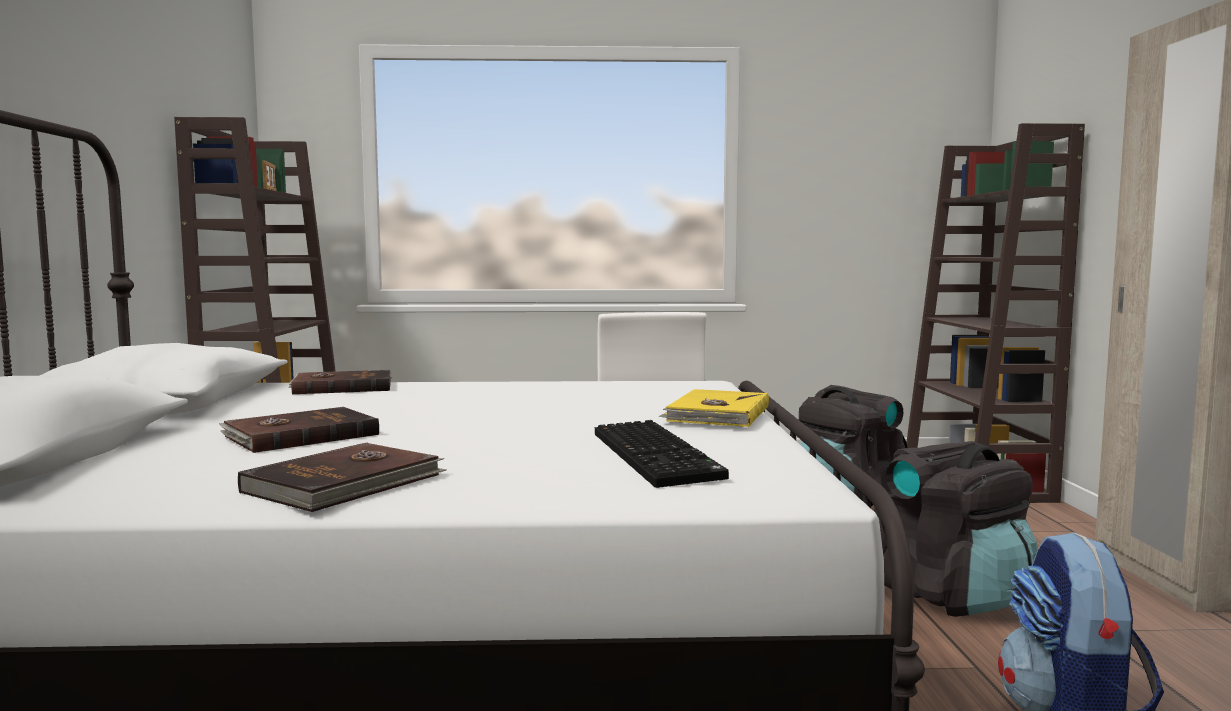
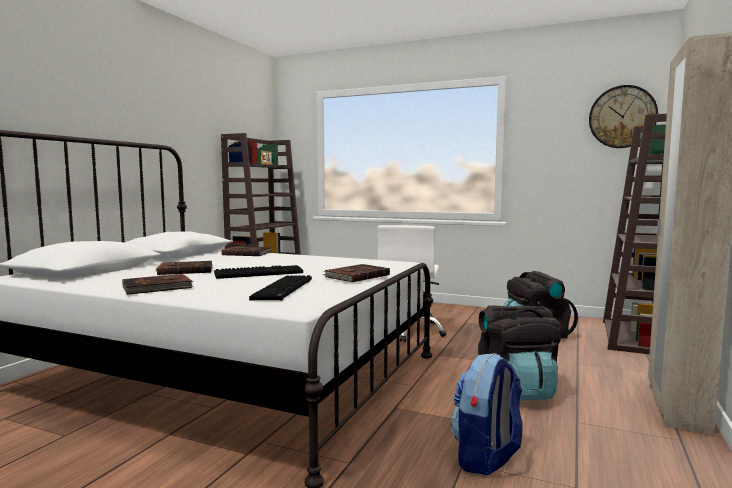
camera: 25 degrees right, 0 degrees up
yellow book [659,389,769,427] -> brown book [322,264,390,282]
none -> keyboard [214,265,303,279]
none -> wall clock [589,85,658,148]

